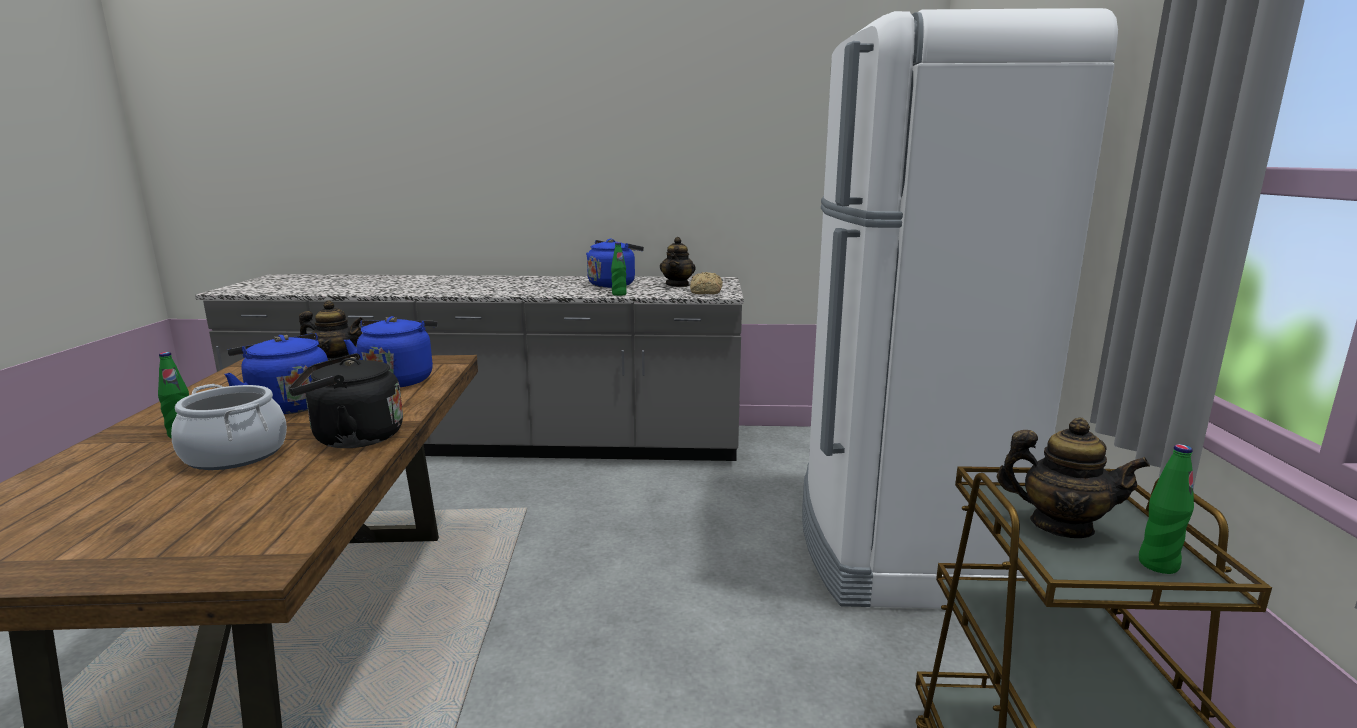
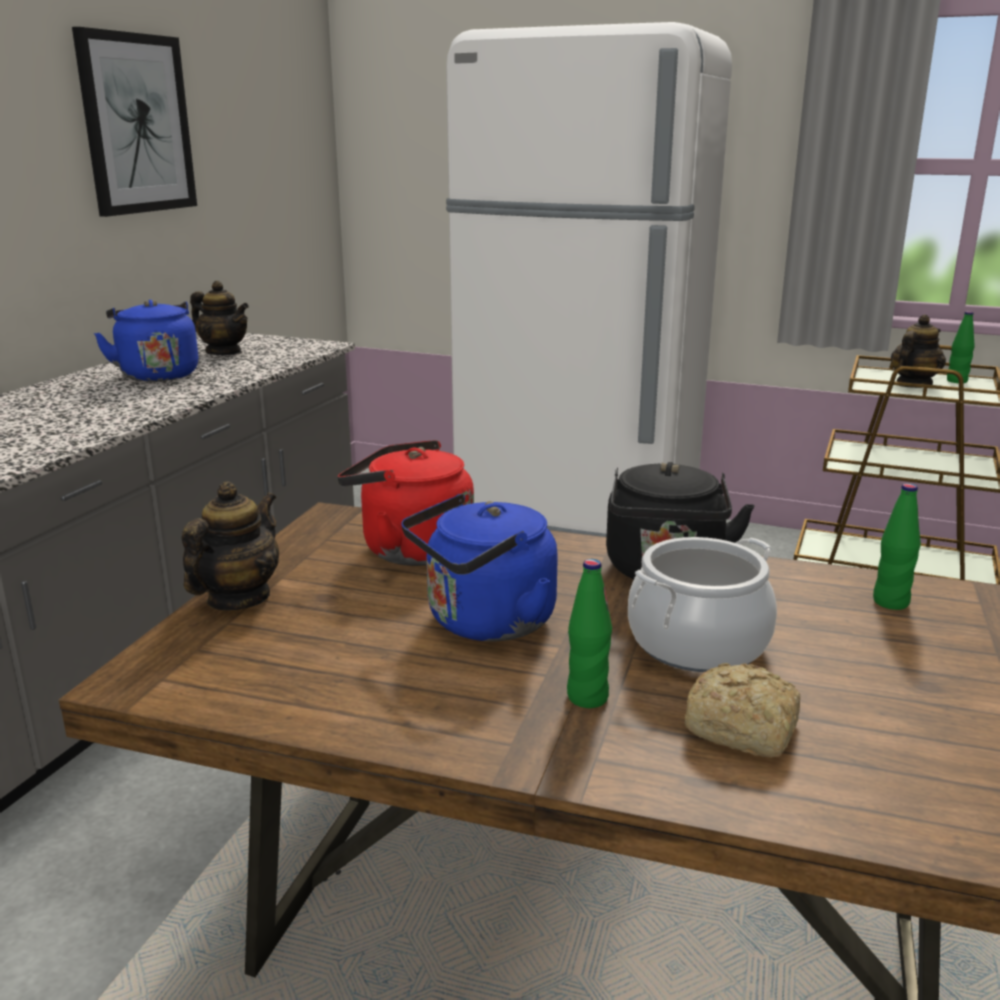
camera: 70 degrees left, 5 degrees up
blue kettle [344,316,438,387] -> red kettle [338,440,474,566]
green bottle [611,243,627,296] -> green bottle moved to [873,483,921,610]
bread [690,272,723,294] -> bread moved to [685,663,800,758]
none -> picture [72,27,197,217]

